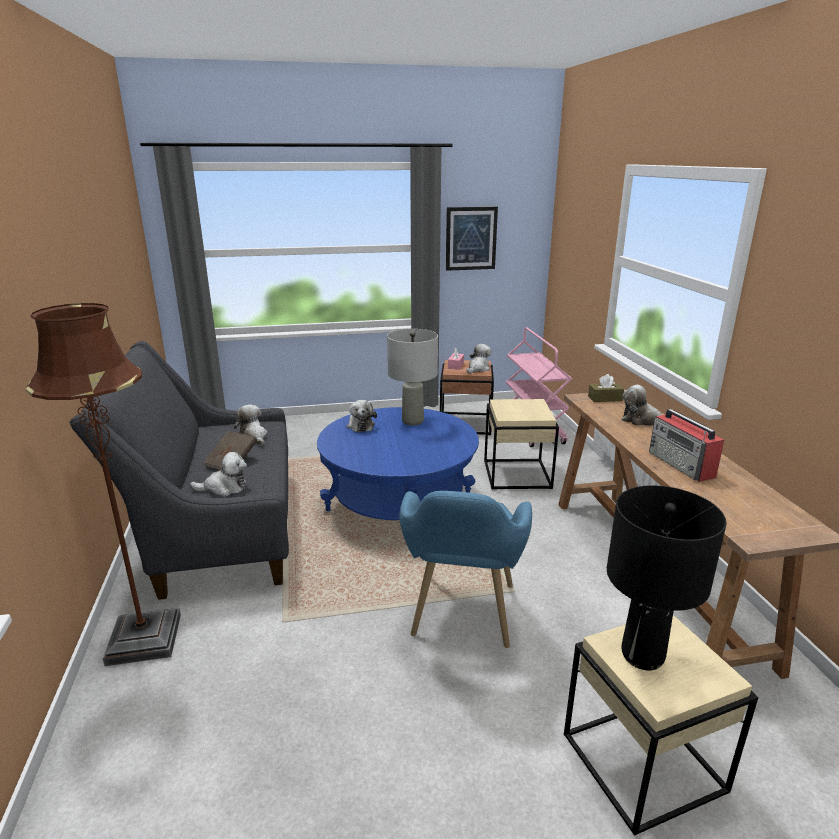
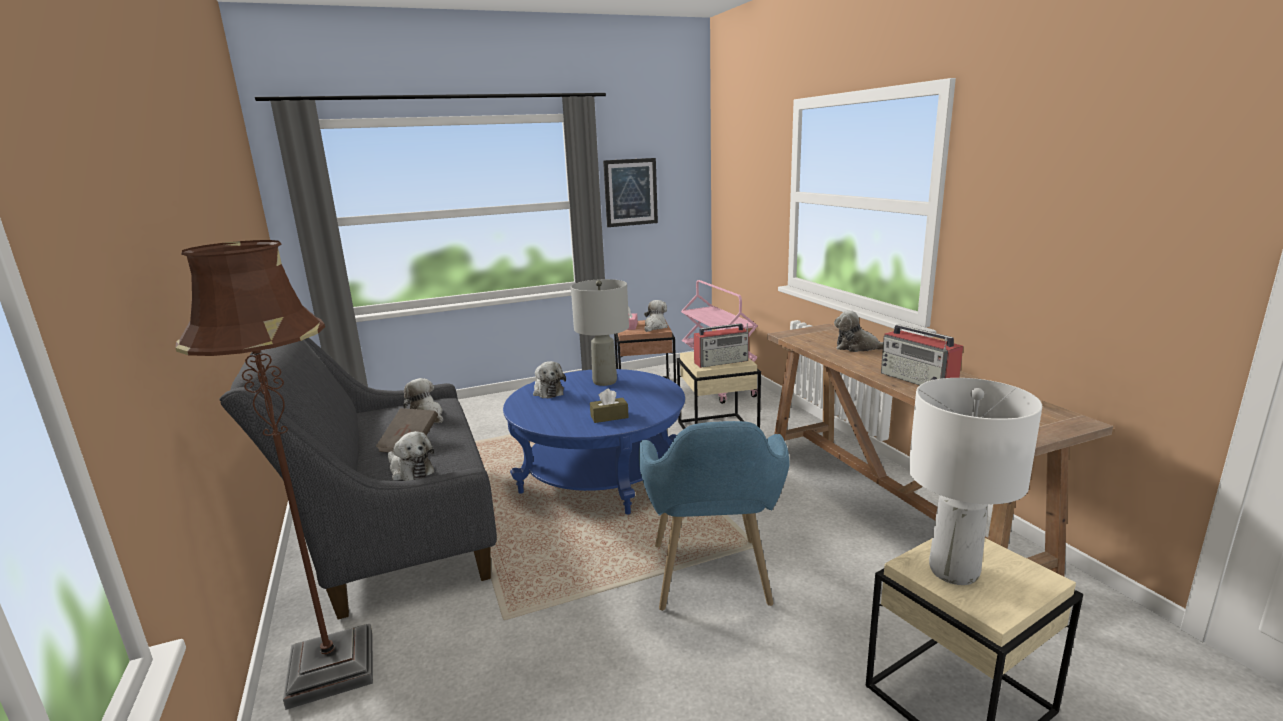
camera: 10 degrees left, 5 degrees down
plush toy [190,452,247,497] -> plush toy turned 60 degrees clockwise [388,431,434,481]
brown tissue box [588,374,624,402] -> brown tissue box moved to [590,389,629,423]
black table lamp [607,485,727,670] -> white table lamp [909,378,1042,585]
none -> radio [694,323,749,368]

